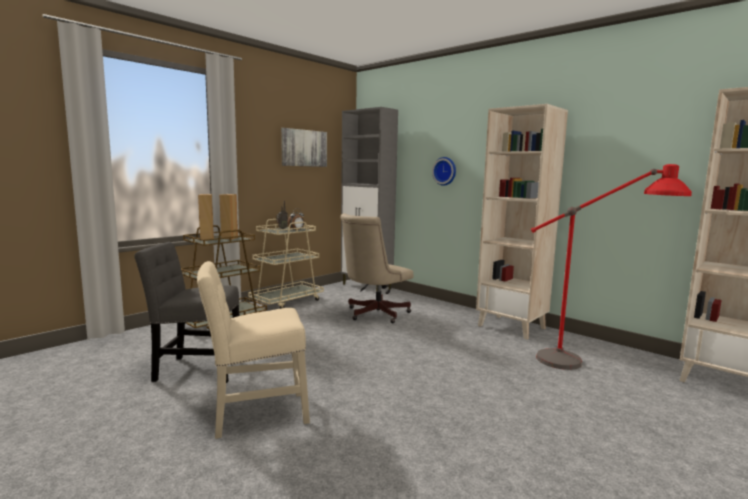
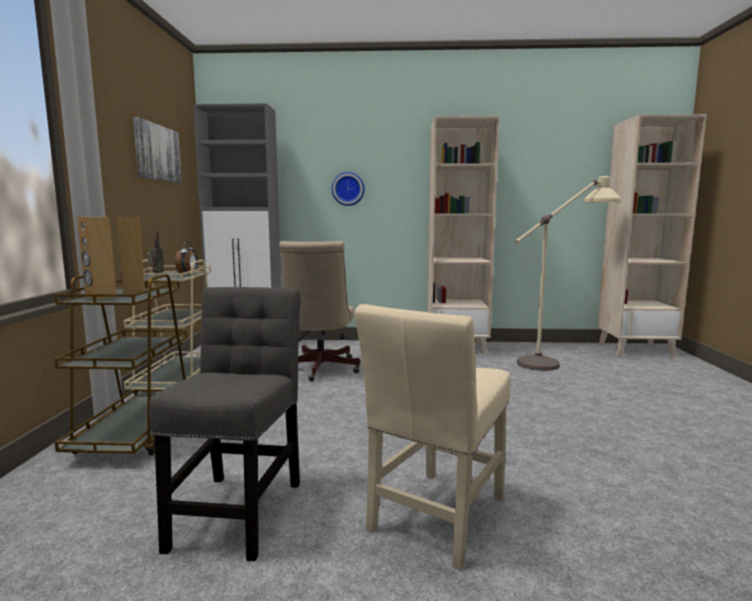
camera: 40 degrees left, 0 degrees up
grey chair [134,242,240,383] -> grey chair turned 135 degrees clockwise [149,287,301,561]
red floor lamp [531,164,692,370] -> beige floor lamp [515,176,621,371]

